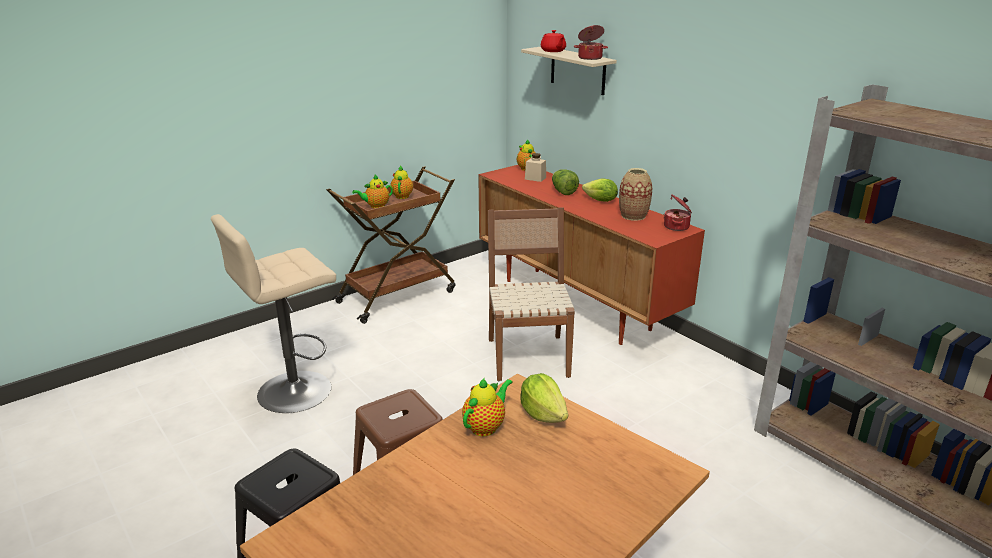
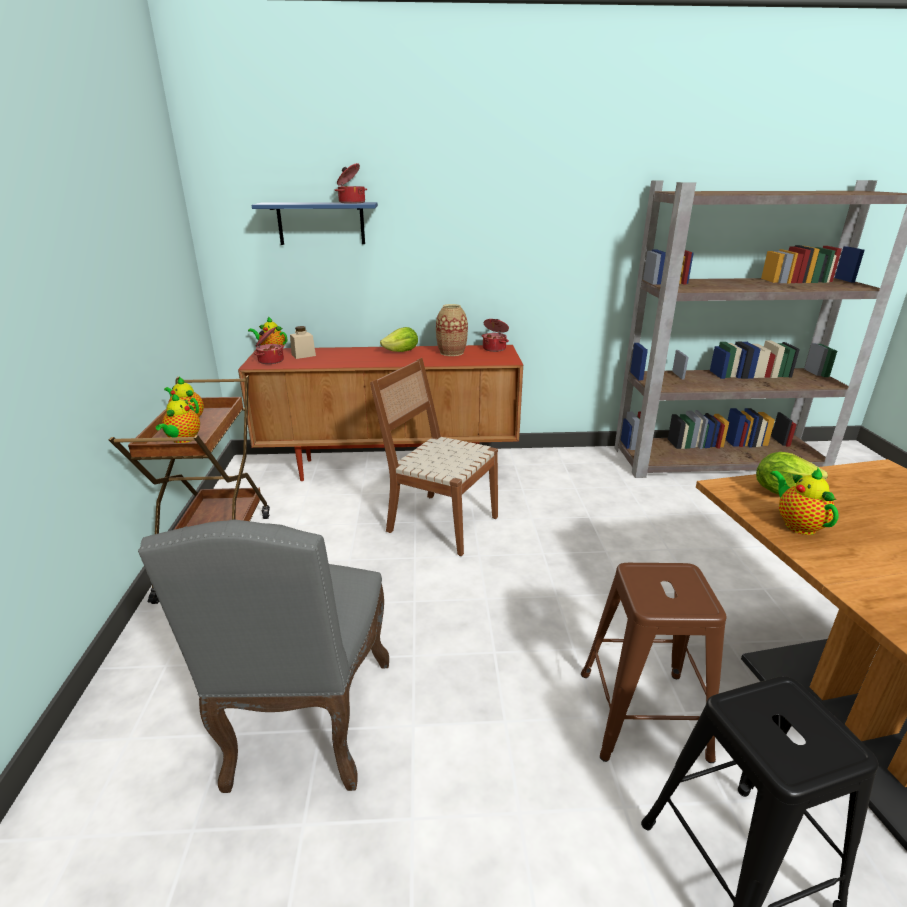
camera: 55 degrees left, 0 degrees up
beige stool [211,214,336,413] -> grey chair [138,520,389,793]
beige shelf [521,47,617,95] -> blue shelf [252,202,378,245]
red teapot [541,30,566,52] -> none
lettuce [552,169,579,195] -> none
none -> cooking pot [254,327,284,364]

